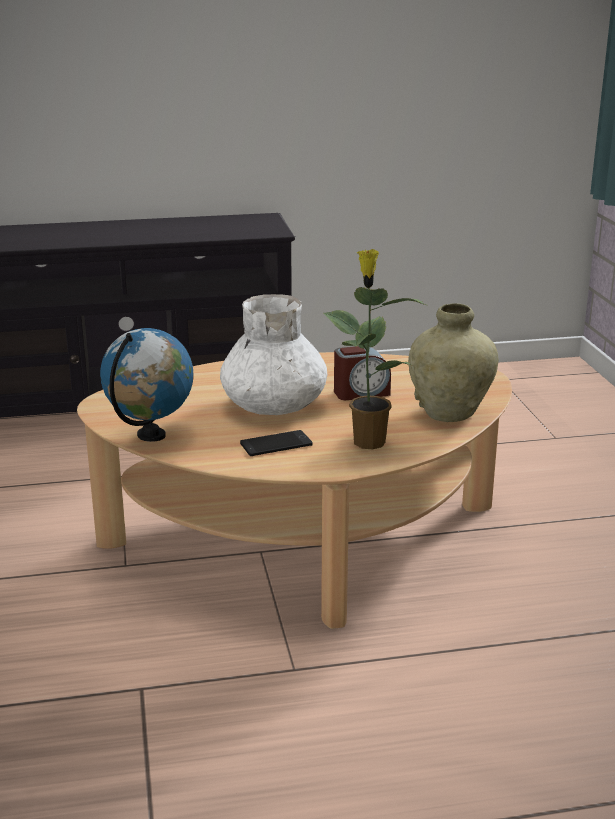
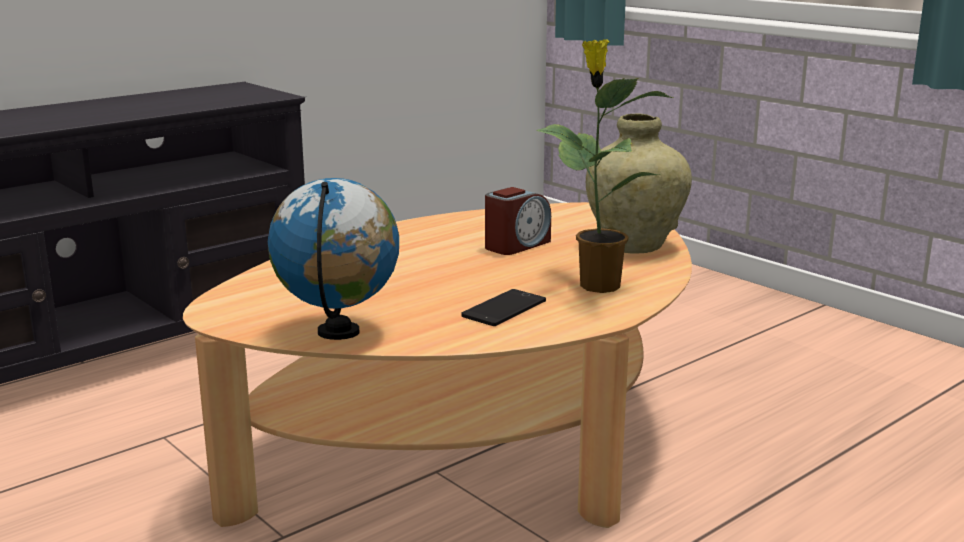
camera: 30 degrees left, 5 degrees down
white vase [220,294,327,415] -> none

